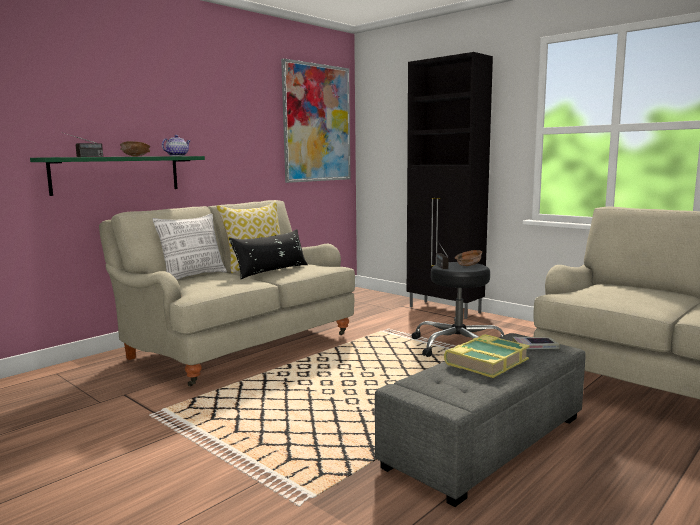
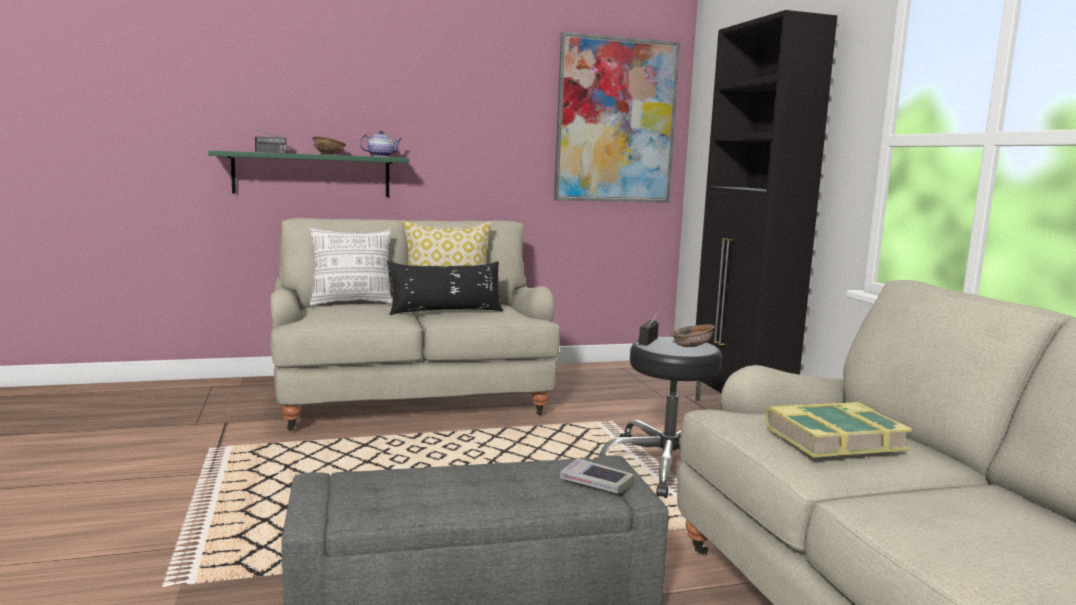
camera: 30 degrees right, 0 degrees up
book [444,334,530,378] -> book moved to [765,402,912,458]

